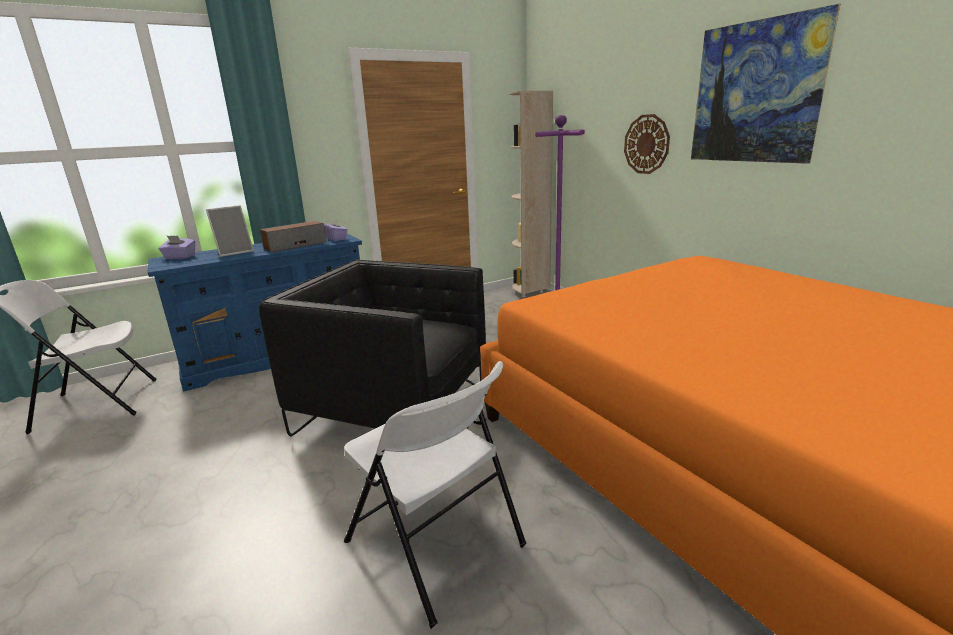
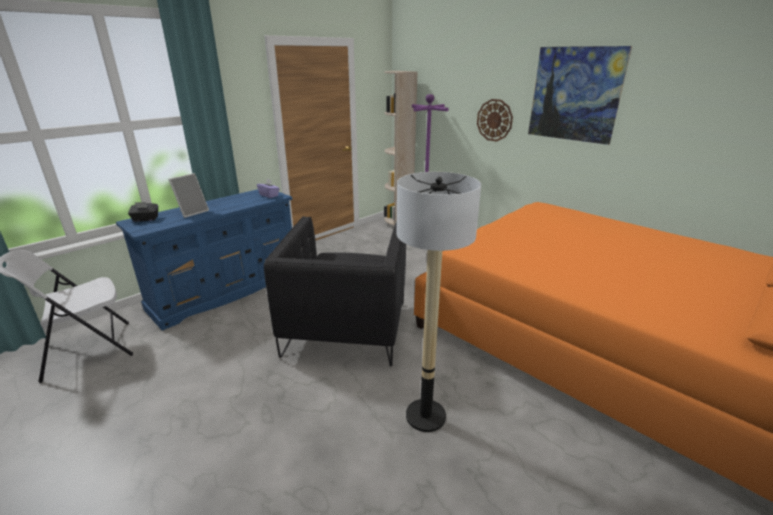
camera: 15 degrees left, 5 degrees up
purple tissue box [158,236,195,259] -> black tissue box [128,202,158,222]
black armchair [259,260,486,437] -> black armchair turned 90 degrees counterclockwise [264,216,406,367]
speaker [260,221,327,252] -> none
white chair [344,361,527,629] -> floor lamp [397,172,481,432]

